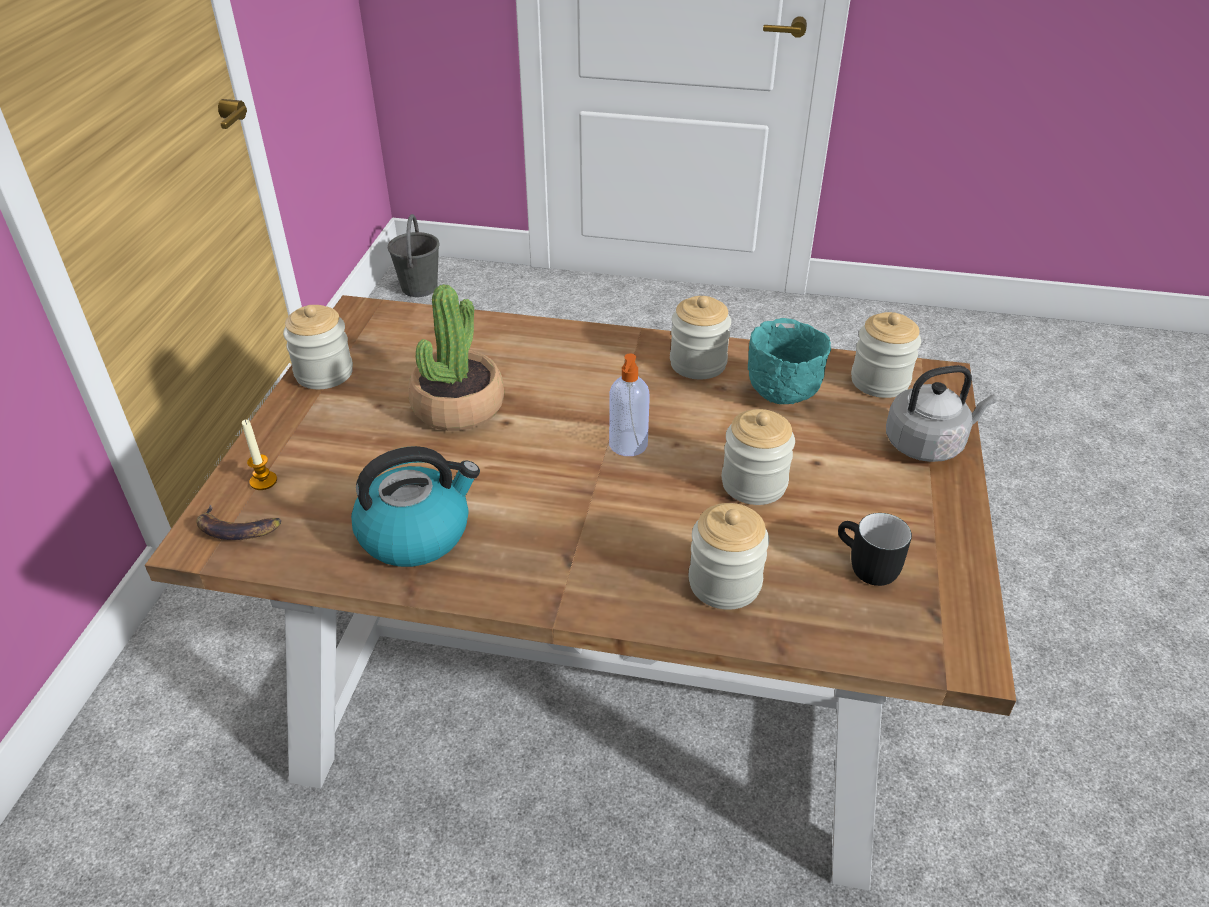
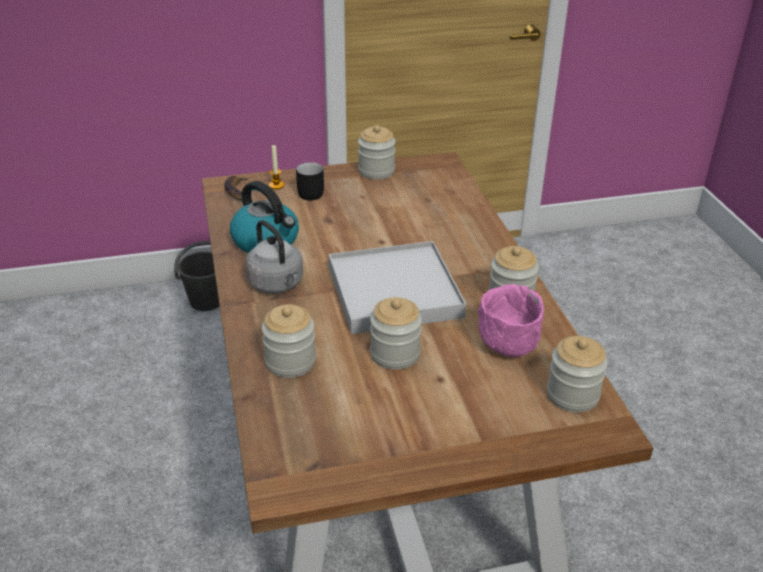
camera: 65 degrees right, 5 degrees down
grey bucket [388,214,439,297] -> grey bucket moved to [174,241,220,311]
potted plant [408,284,504,431] -> none
soap dispenser [609,354,650,456] -> white tray [329,241,466,334]
turquoise bowl [748,318,831,404] -> pink bowl [478,284,544,357]
black mug [838,513,912,586] -> black mug moved to [296,162,324,200]
grey kettle [886,365,997,462] -> grey kettle moved to [246,220,303,293]

